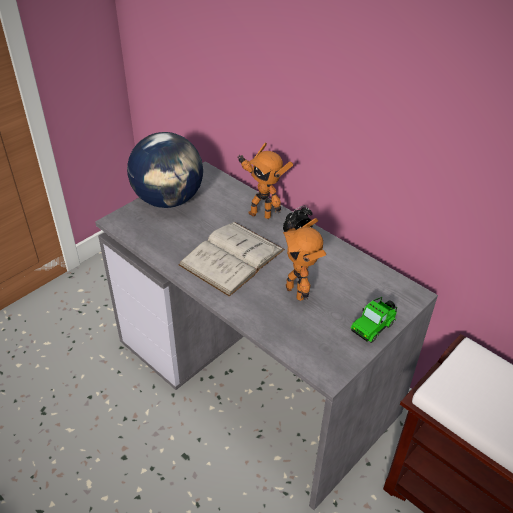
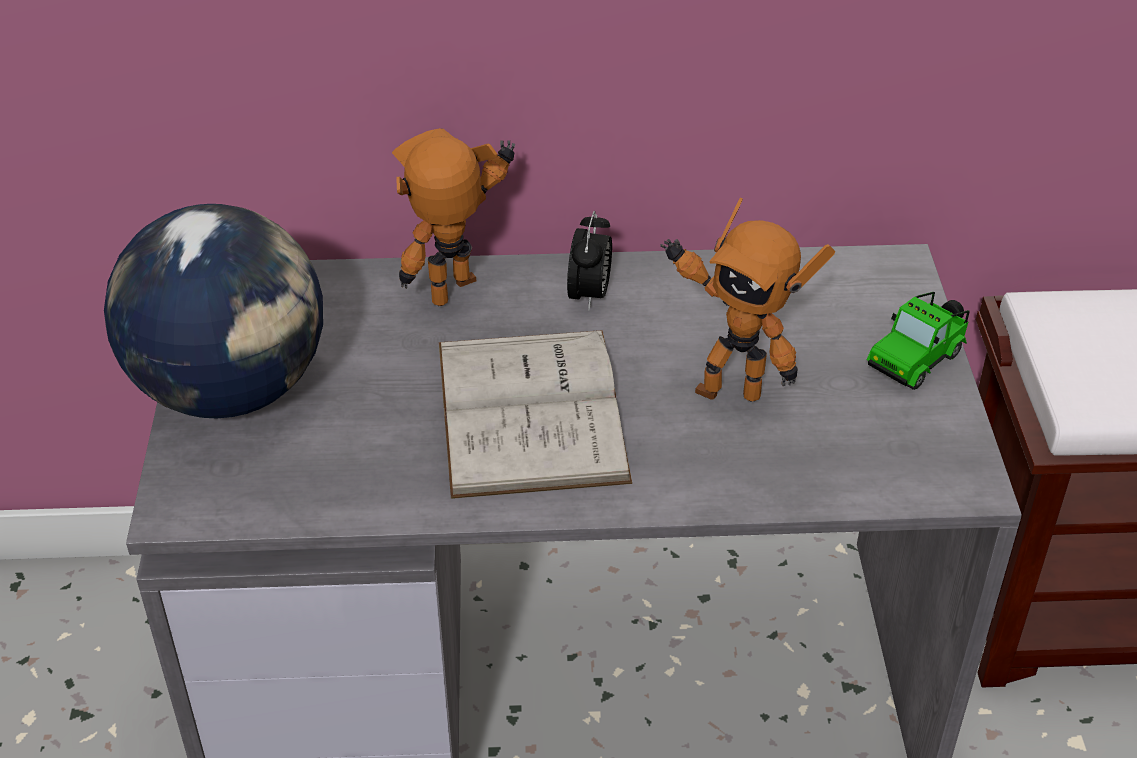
camera: 45 degrees left, 0 degrees up
toy robot [237,142,293,219] -> toy robot turned 150 degrees clockwise [392,128,515,306]
toy car [351,297,397,343] -> toy car turned 45 degrees clockwise [866,292,970,390]

